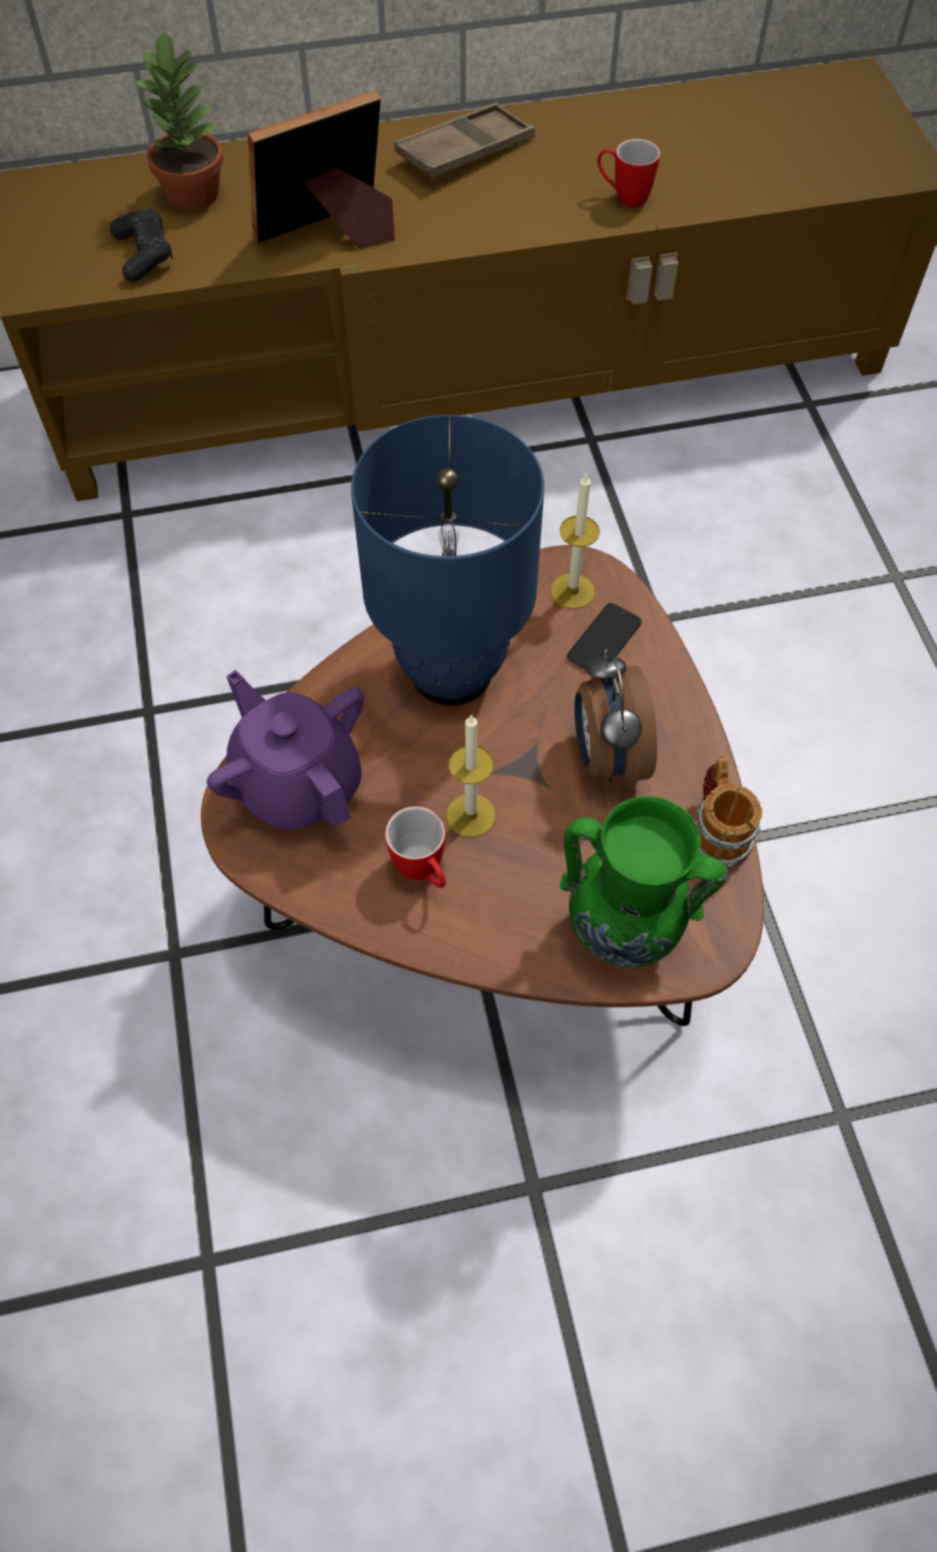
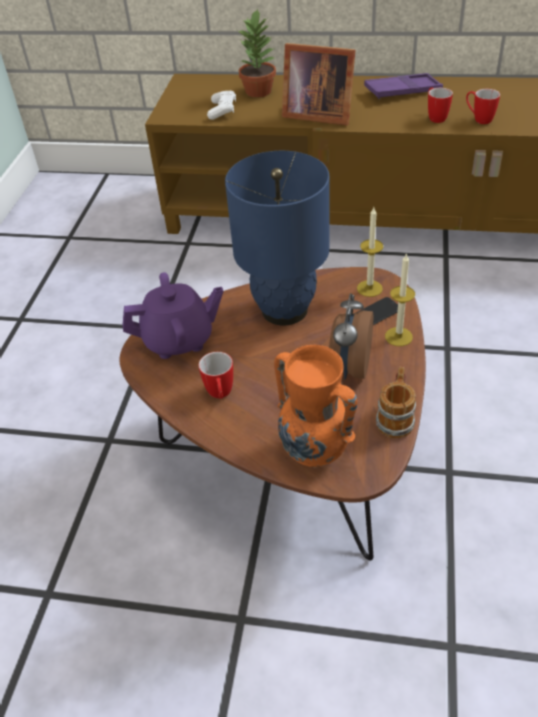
camera: 25 degrees right, 15 degrees down
black game controller [110,209,173,282] -> white game controller [207,91,236,120]
purple teapot [207,670,364,830] -> purple teapot turned 90 degrees clockwise [123,272,223,359]
picture frame [248,90,395,249] -> picture frame turned 150 degrees counterclockwise [282,43,355,126]
brown tray [395,103,535,179] -> purple tray [364,73,443,99]
candle [446,714,496,838] -> candle moved to [385,253,415,346]
green vase [559,796,727,968] -> orange vase [274,345,358,468]
none -> mug [428,87,453,123]

